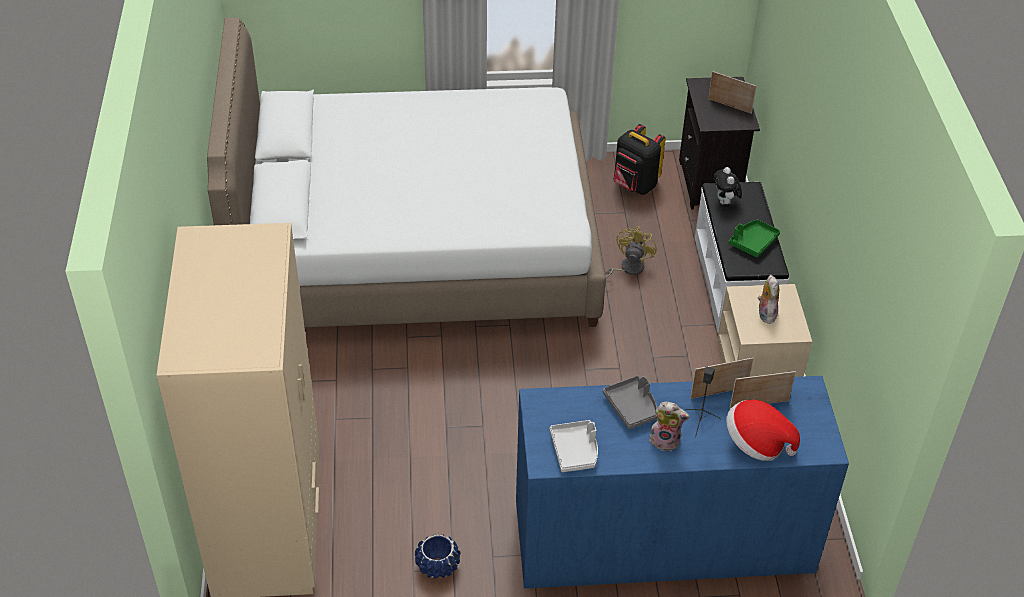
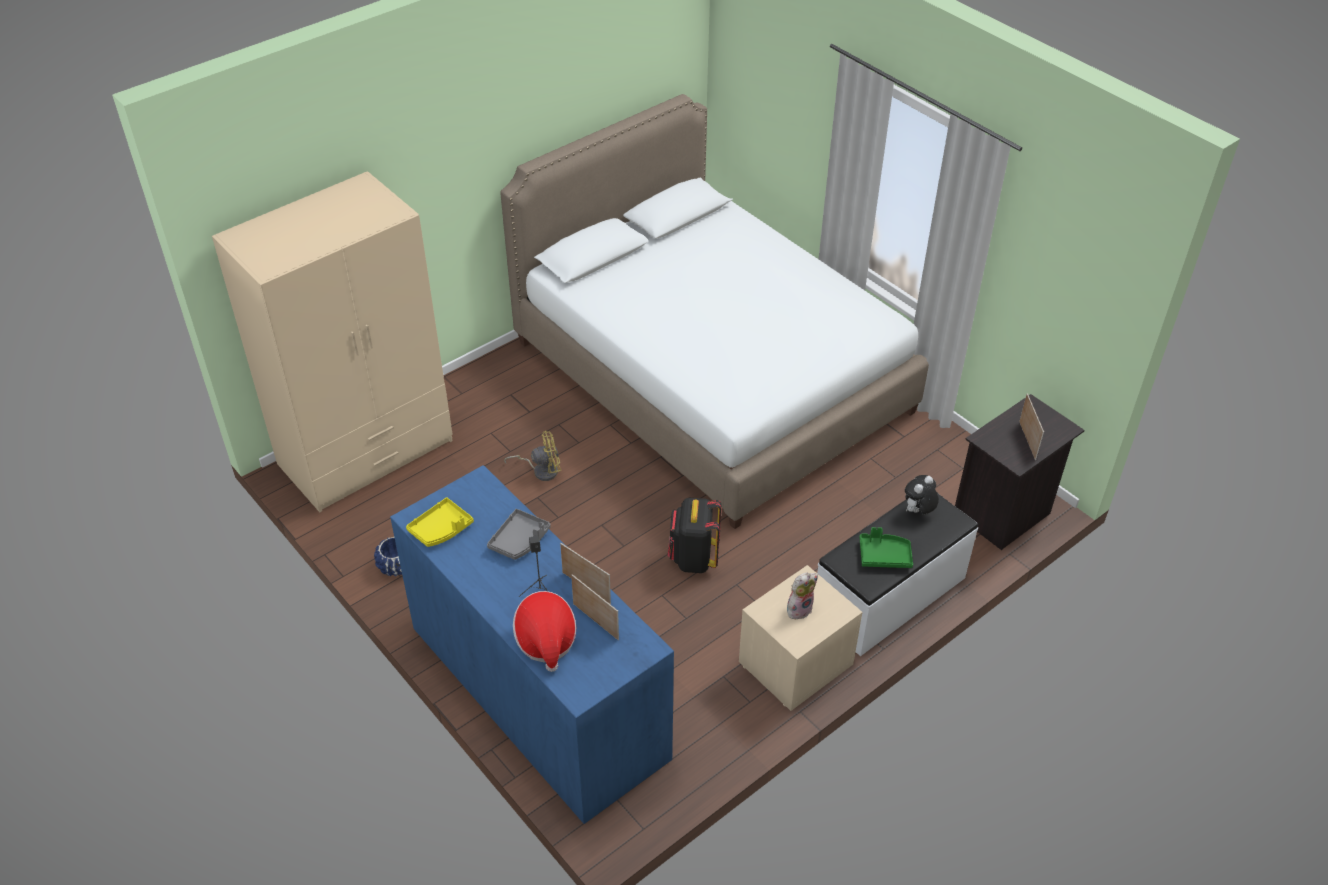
camera: 55 degrees right, 0 degrees up
grey tray [550,420,598,472] -> yellow tray [406,497,474,547]
yellow fan [605,227,657,279] -> yellow fan moved to [504,431,561,481]
black backpack [614,124,665,195] -> black backpack moved to [667,498,722,573]
plush toy [648,401,689,451] -> none

